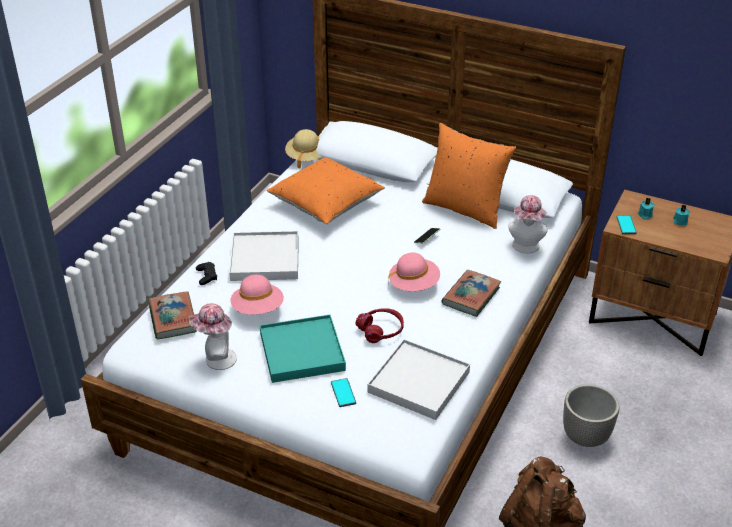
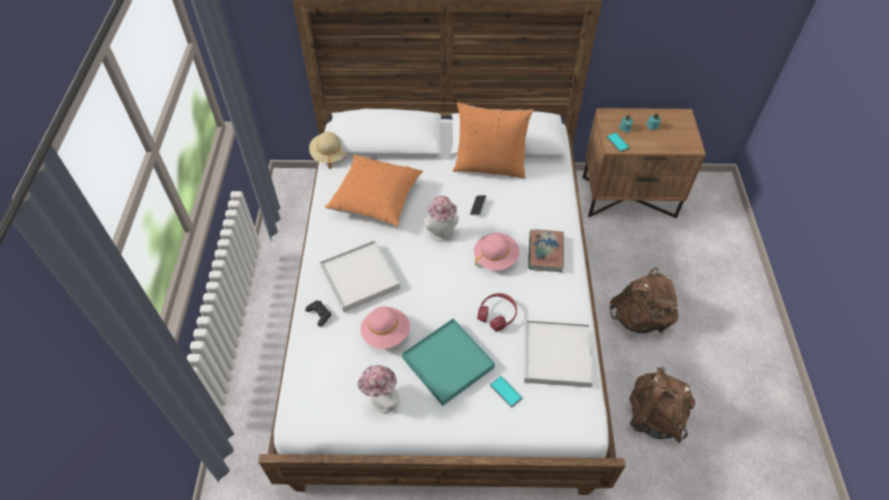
camera: 25 degrees left, 15 degrees up
book [148,291,197,340] -> none
hat [508,195,548,254] -> hat moved to [424,196,459,242]
planter [563,384,619,447] -> brown backpack [610,267,679,335]

